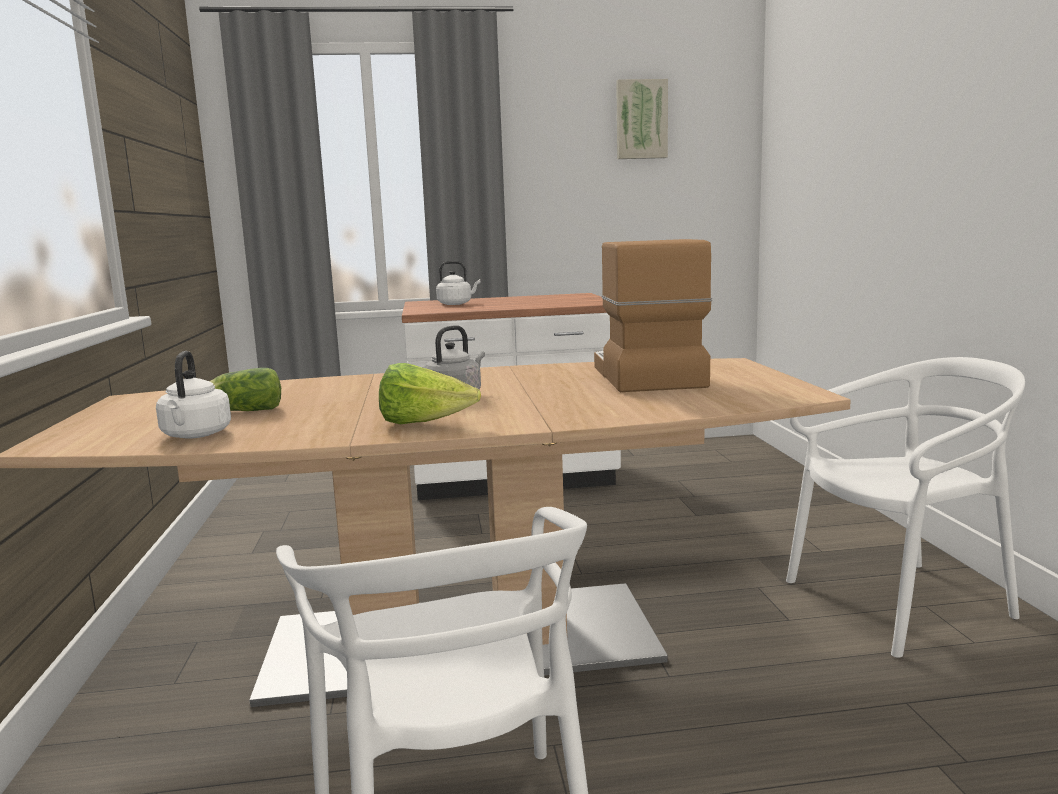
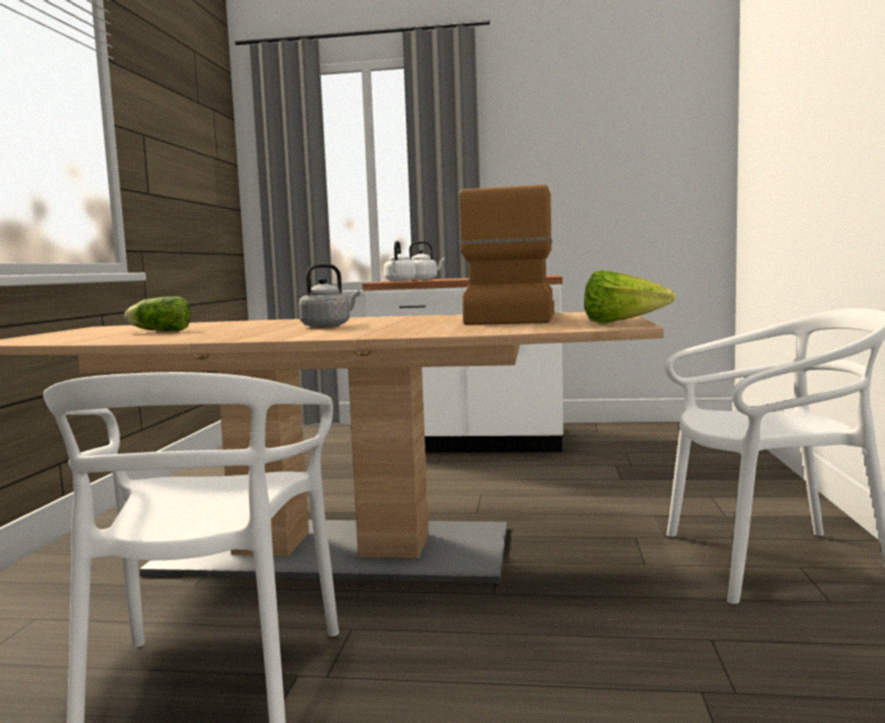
camera: 15 degrees right, 5 degrees down
white kettle [156,351,231,439] -> white kettle moved to [384,241,416,281]
lettuce [379,363,481,424] -> lettuce moved to [584,270,676,324]
picture [616,79,668,159] -> none

